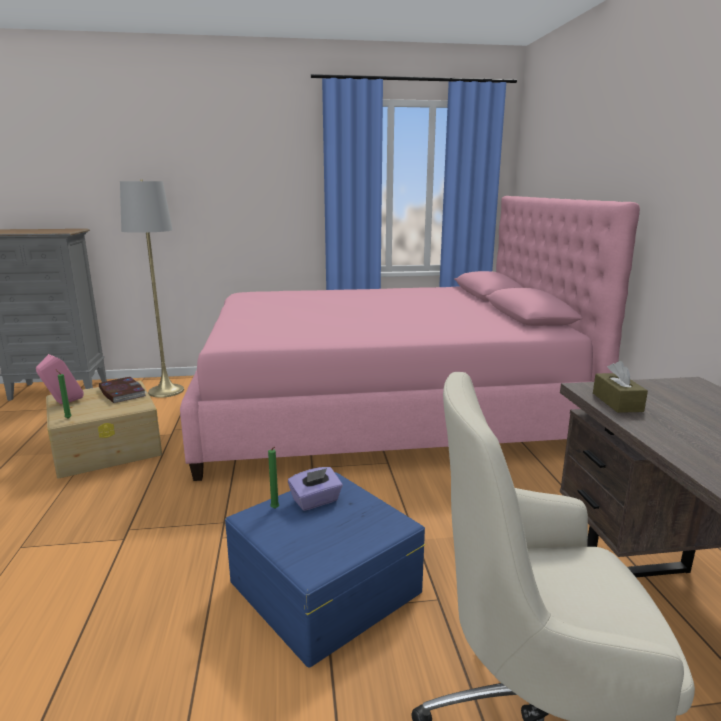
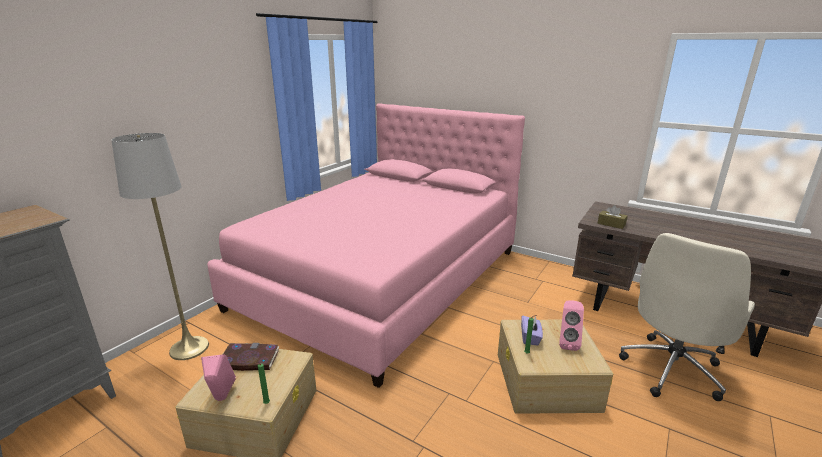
camera: 50 degrees left, 5 degrees up
blue storage box [225,472,426,667] -> beige storage box [498,320,613,414]
none -> pink speaker [559,300,584,351]

